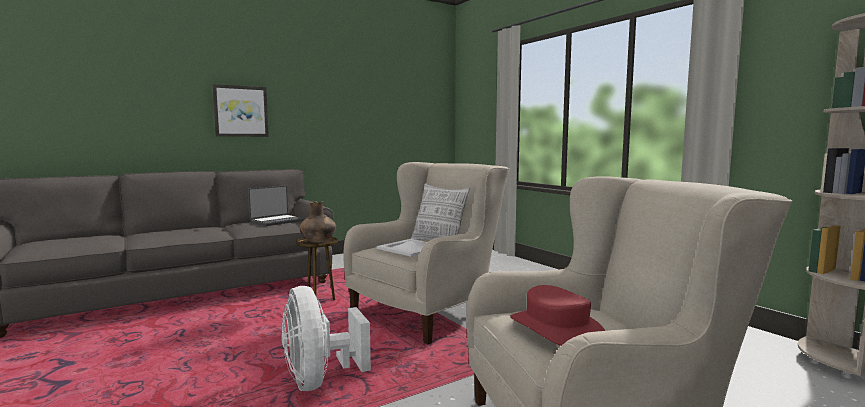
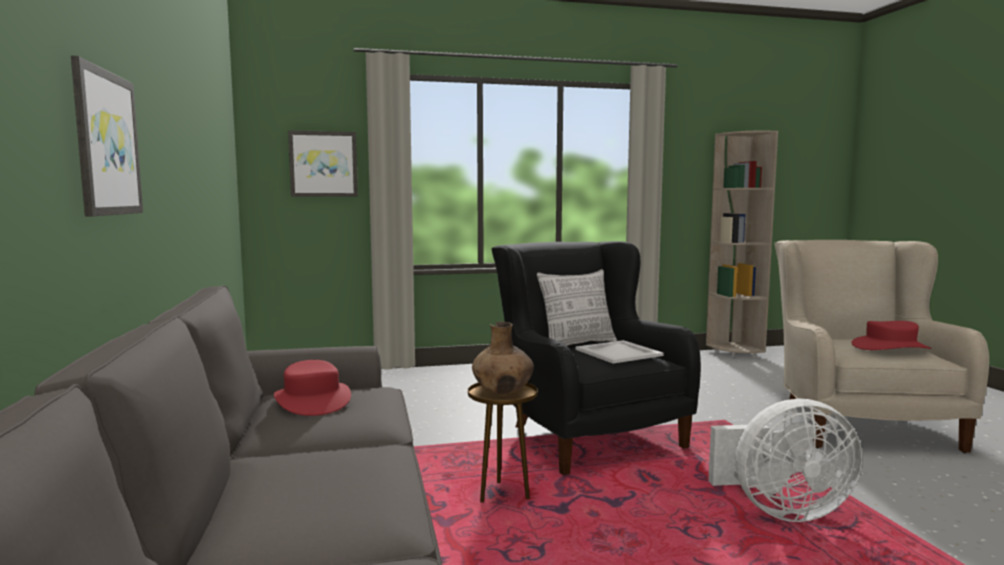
camera: 70 degrees left, 0 degrees up
laptop [248,186,304,226] -> red hat [274,360,351,416]
beige armchair [343,162,509,345] -> black armchair [491,241,701,475]
none -> picture [288,130,358,197]

